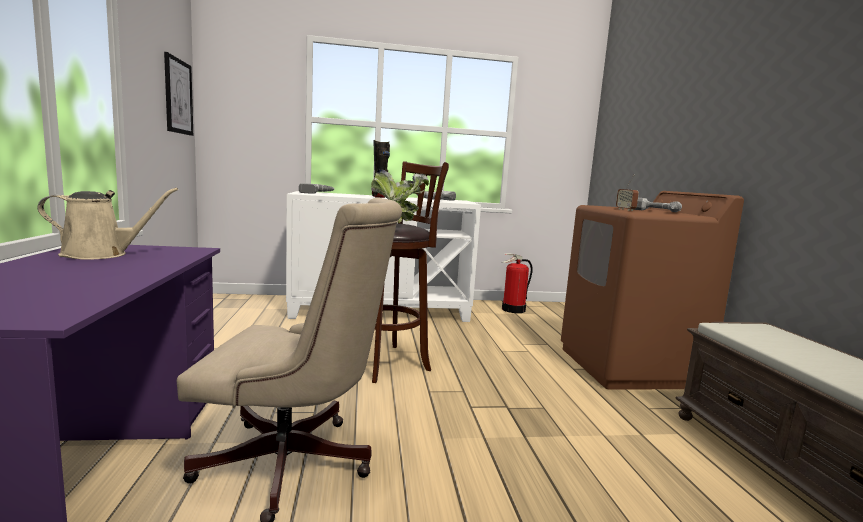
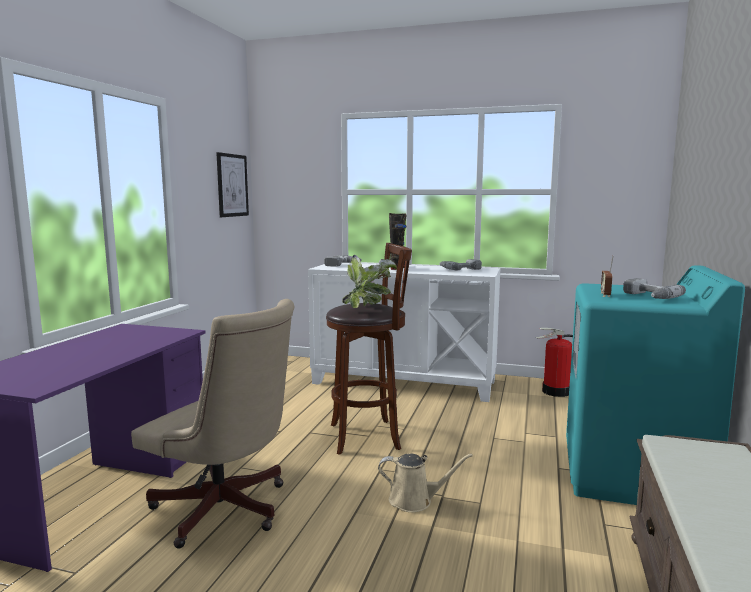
camera: 25 degrees right, 0 degrees up
beige watering can [37,188,178,260] -> beige watering can moved to [378,454,473,512]
brown washing machine [561,191,744,390] -> turquoise washing machine [566,265,745,505]

